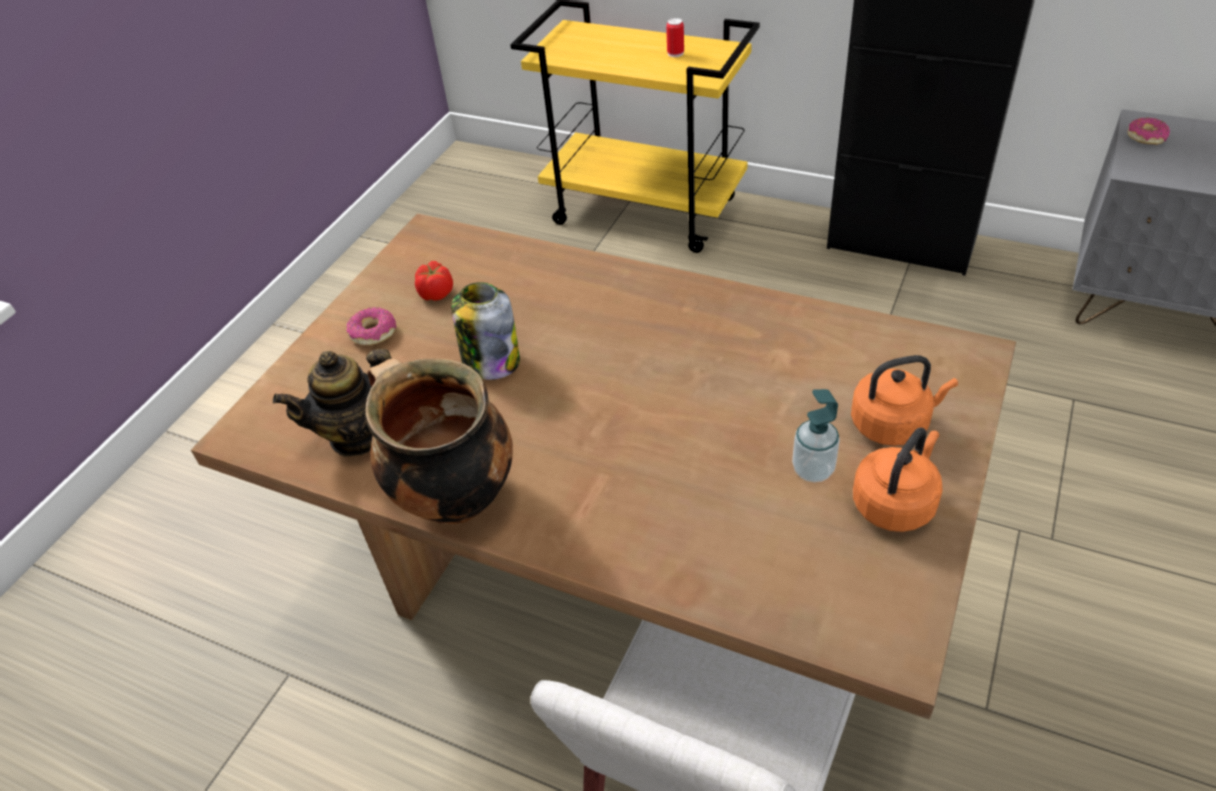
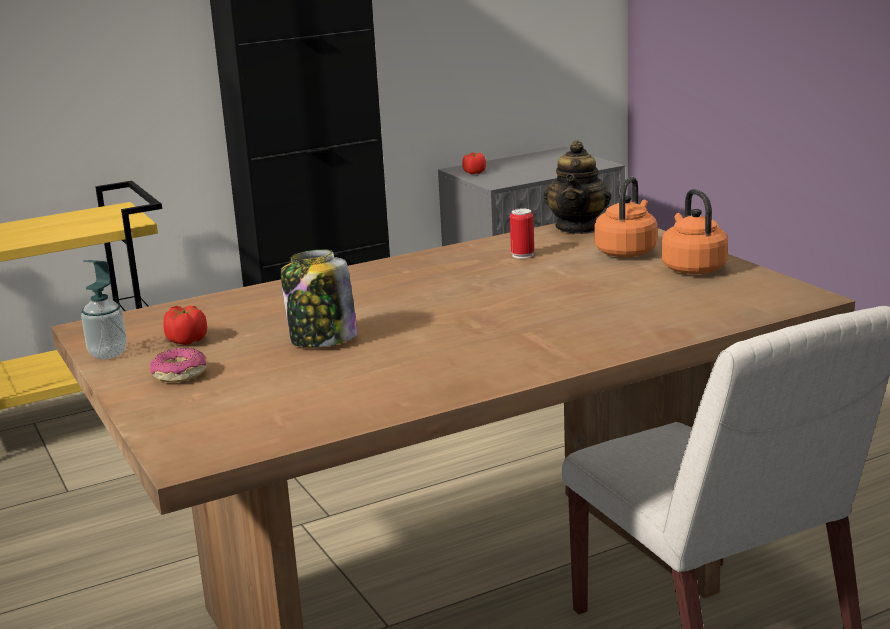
camera: 55 degrees left, 25 degrees down
teapot [273,349,391,457] -> teapot moved to [544,140,611,234]
cooking pot [365,358,513,524] -> none
can [666,18,684,57] -> can moved to [510,209,534,259]
soap dispenser [792,389,840,482] -> soap dispenser moved to [81,260,127,359]
donut [1127,117,1170,145] -> tomato [462,153,486,174]

